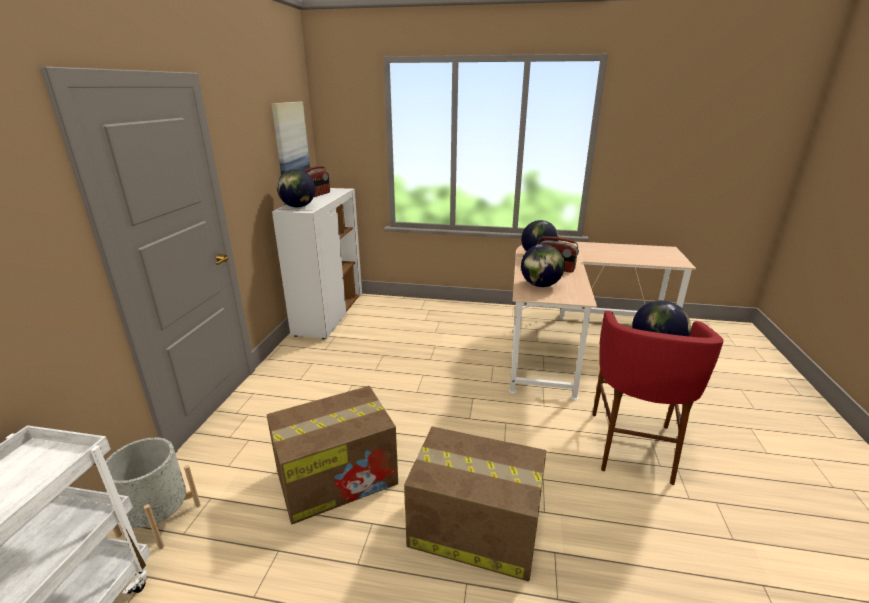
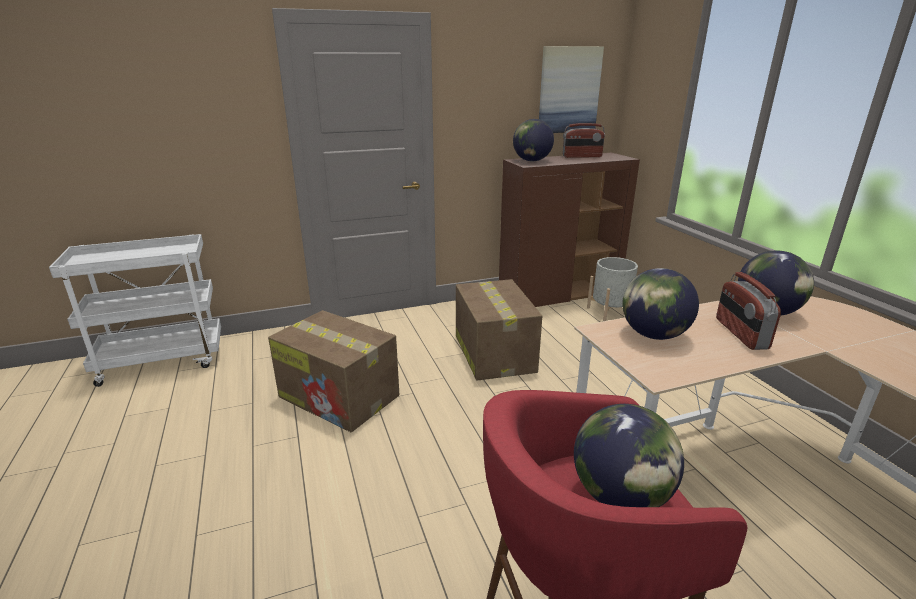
camera: 60 degrees right, 0 degrees up
grey planter [106,437,201,549] -> grey planter moved to [587,257,638,321]
white cabinet [272,188,362,339] -> brown cabinet [499,153,640,307]
cardboard box [404,426,546,581] -> cardboard box moved to [456,279,542,381]

